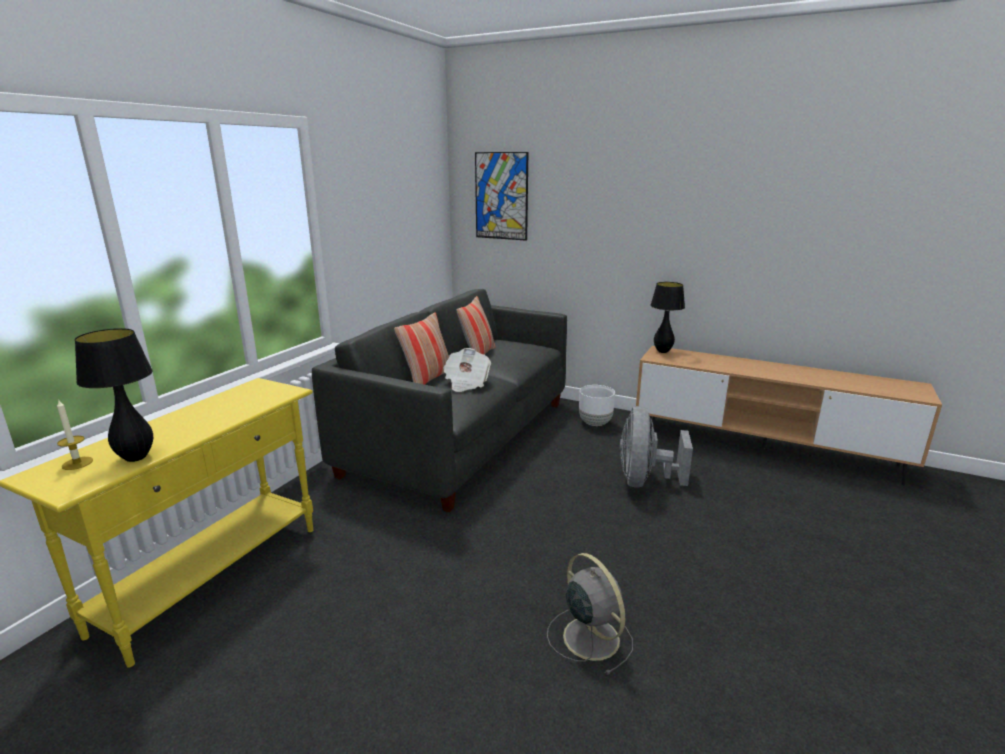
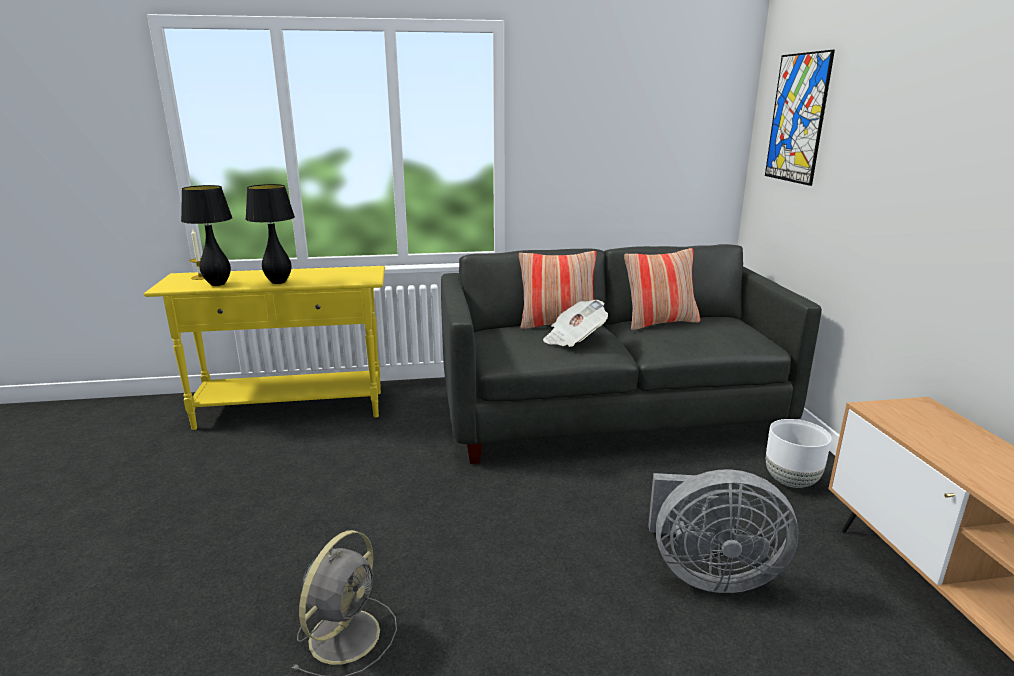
camera: 55 degrees right, 0 degrees up
grey fan [620,406,693,488] -> grey fan turned 150 degrees counterclockwise [649,469,799,593]
black table lamp [650,282,685,353] -> black table lamp moved to [245,184,295,284]

